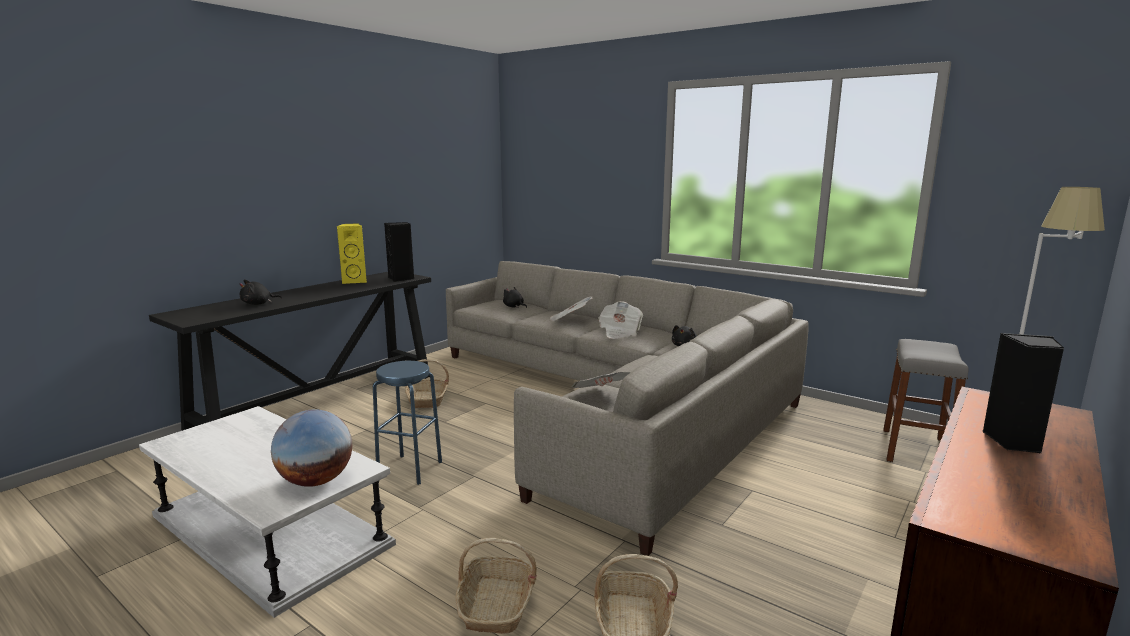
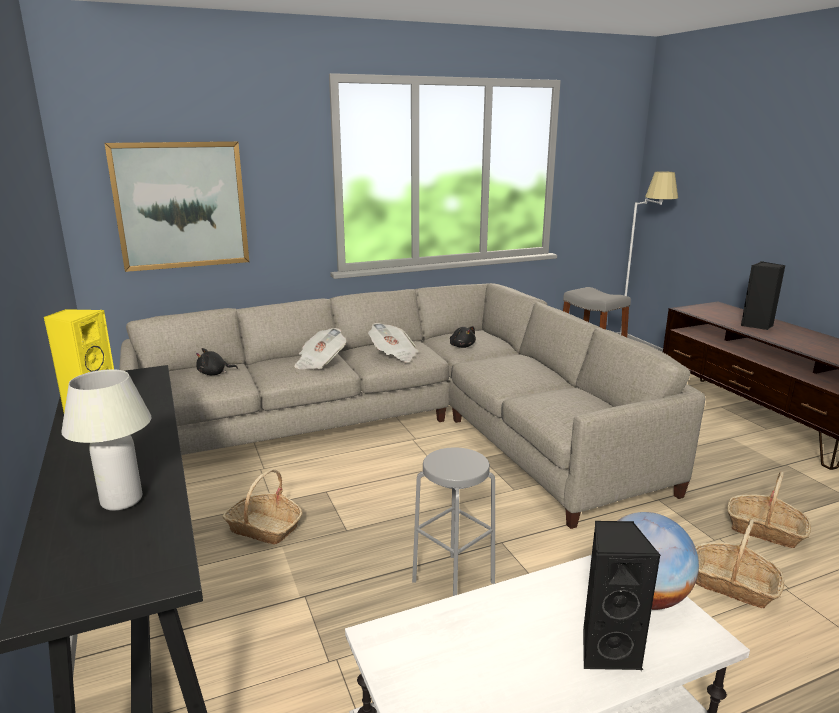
camera: 60 degrees left, 5 degrees up
black plush toy [239,279,282,305] -> white table lamp [61,369,151,511]
blue stool [373,361,442,485] -> grey stool [412,447,495,596]
black speaker [384,222,414,282] -> black speaker moved to [583,521,661,671]
newspaper [572,372,631,388] -> none
none -> picture [104,141,249,272]

